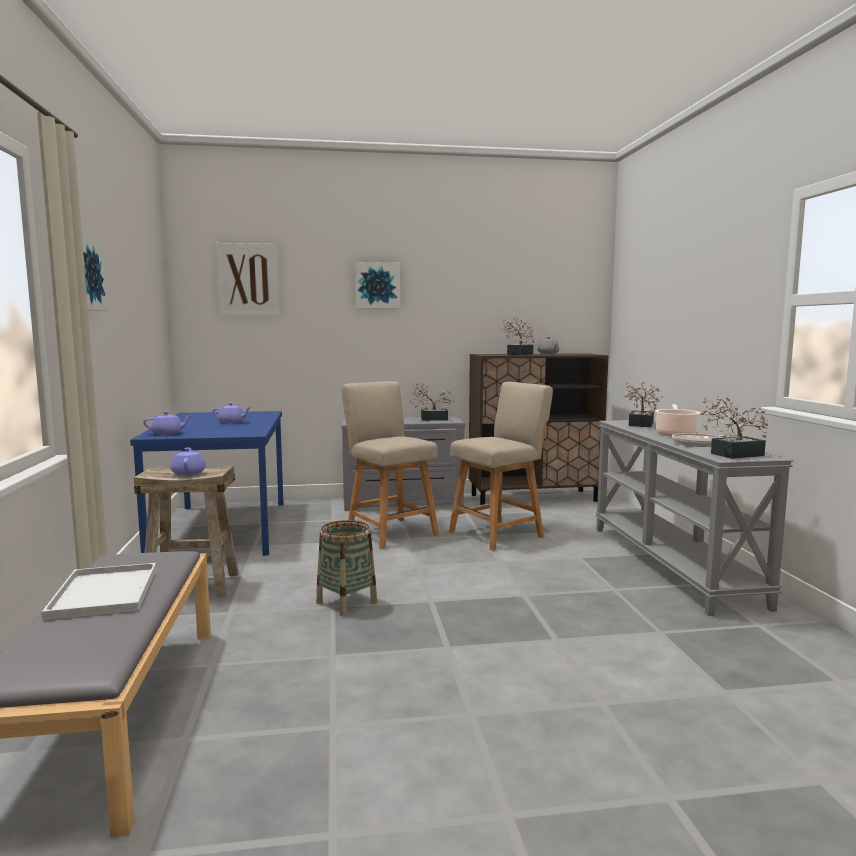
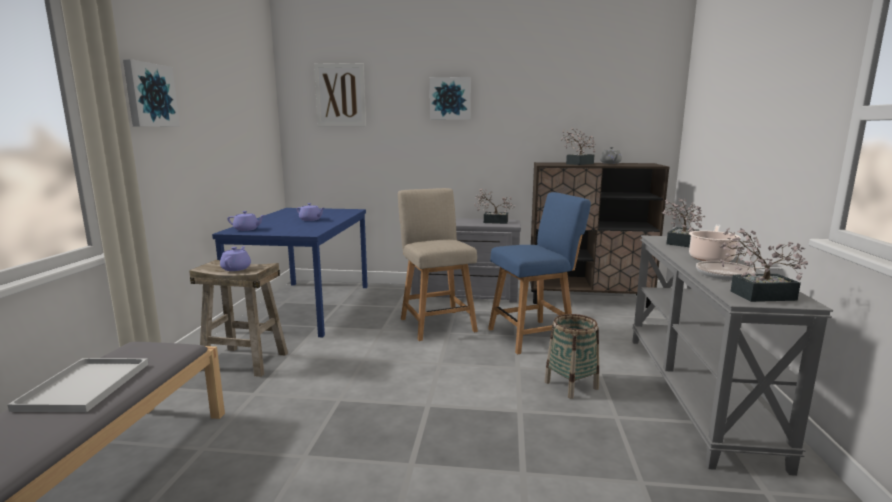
camera: 15 degrees right, 5 degrees up
basket [316,520,377,616] -> basket moved to [544,314,599,399]
beige chair [449,382,553,551] -> blue chair [488,192,591,354]

